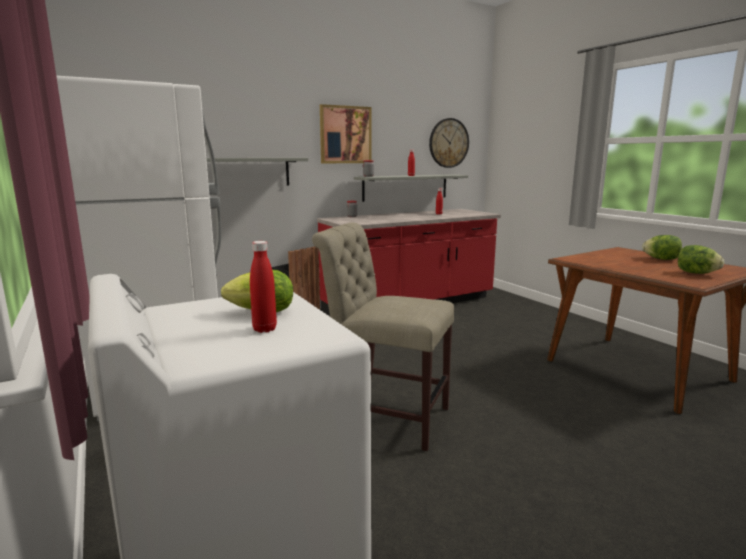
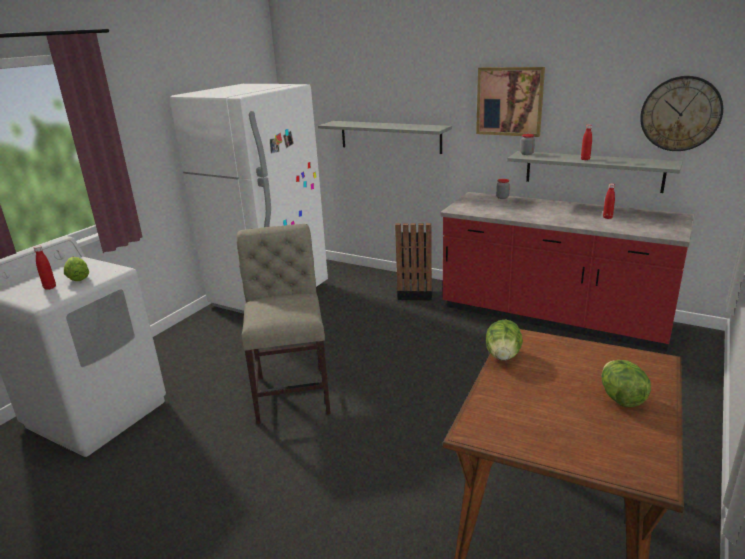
camera: 60 degrees right, 10 degrees up
lettuce [678,245,724,274] -> lettuce moved to [486,319,523,361]

